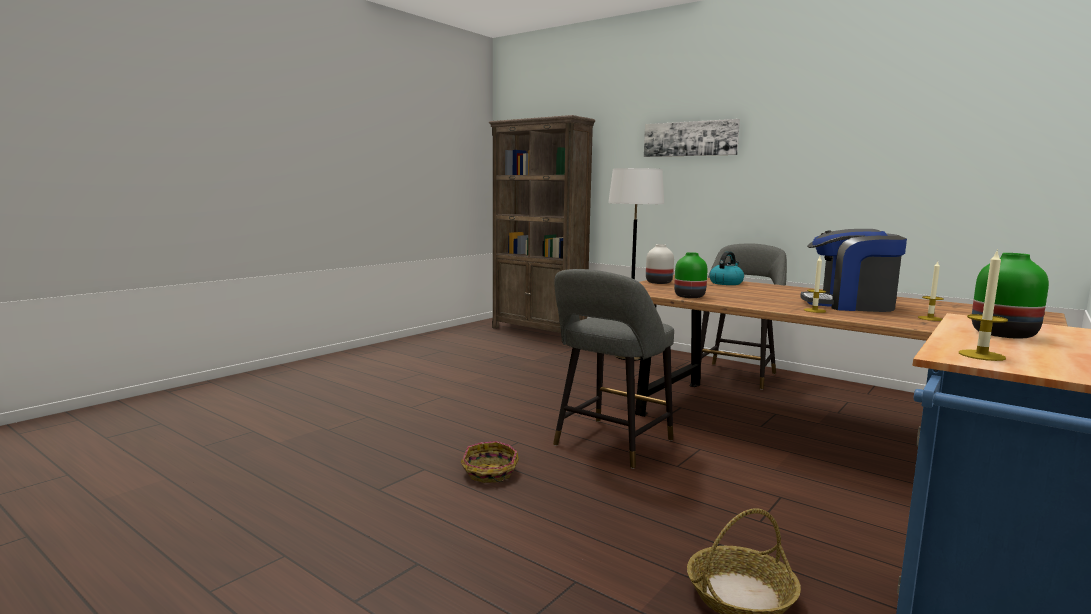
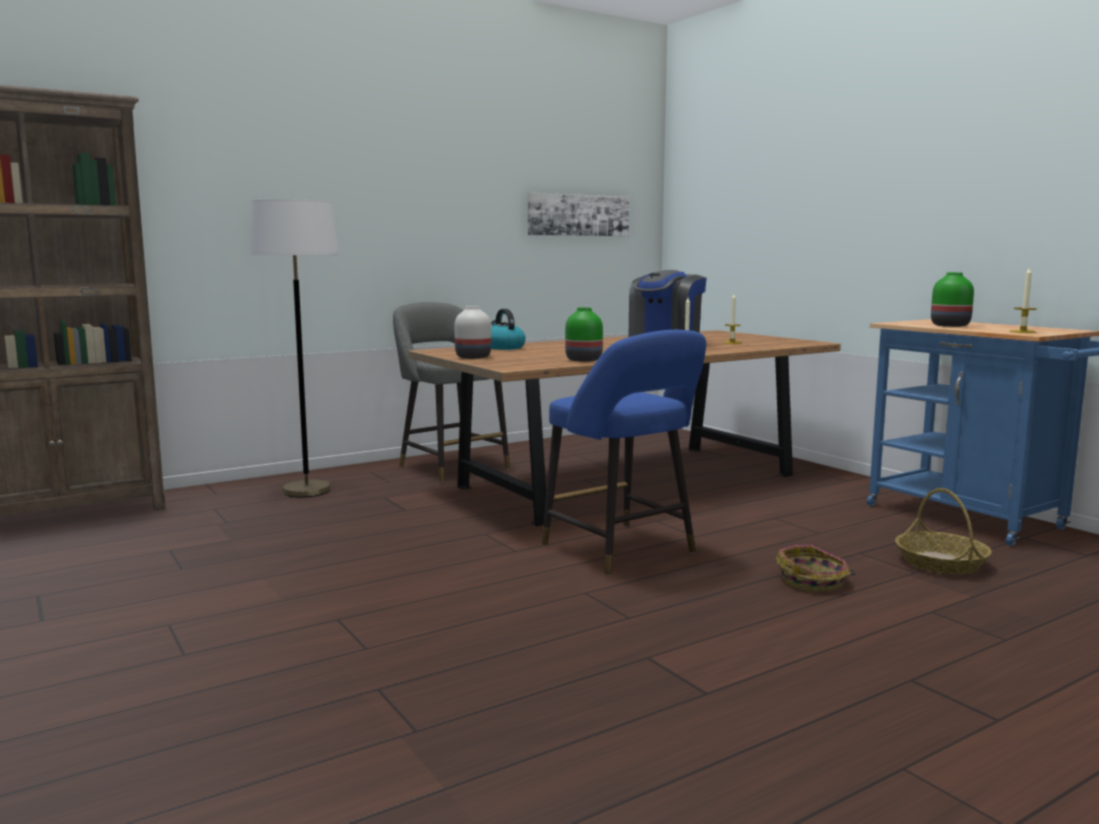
camera: 70 degrees left, 0 degrees up
basket [461,441,519,483] -> basket moved to [775,545,856,592]
grey stool [553,269,674,469] -> blue stool [542,330,706,576]
picture [644,119,740,157] -> picture moved to [528,193,629,236]

